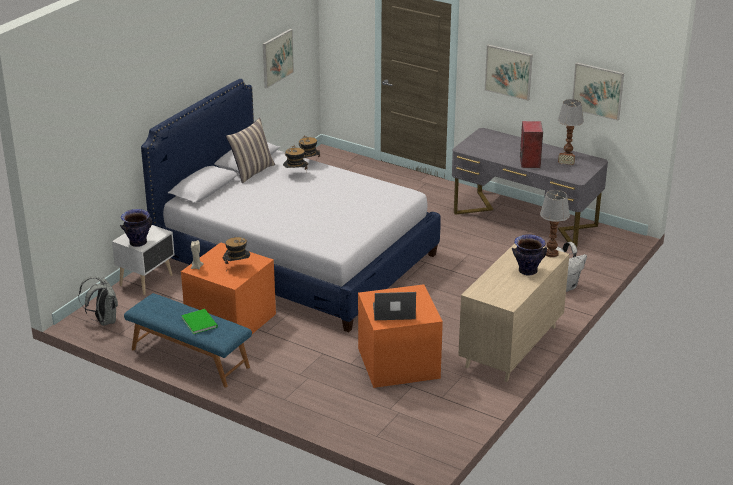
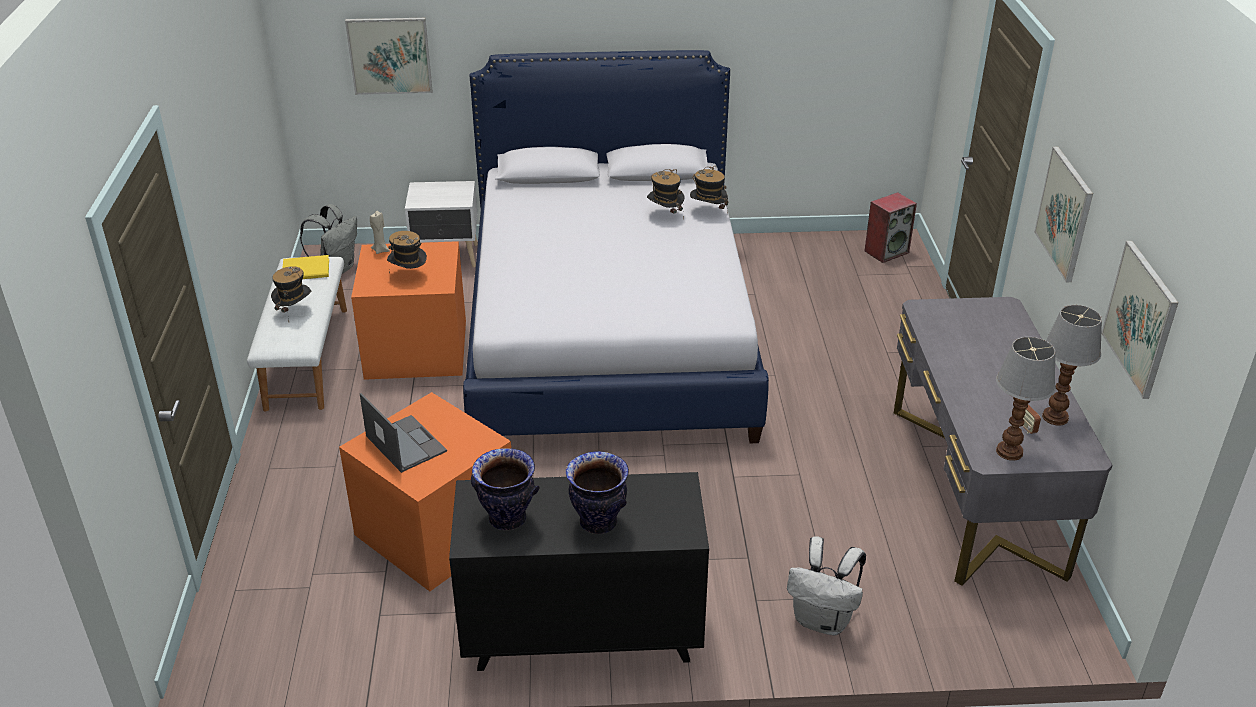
camera: 55 degrees right, 5 degrees up
vase [120,209,152,247] -> vase moved to [471,448,540,530]
blue bench [124,293,252,387] -> white bench [247,257,347,411]
green book [181,309,218,334] -> hat [271,266,311,321]
pillow [226,118,275,183] -> none
picture [263,29,294,88] -> picture moved to [345,18,432,95]
beige dresser [458,243,569,382] -> black dresser [449,472,709,671]
speaker [520,121,543,168] -> speaker moved to [864,192,917,263]
table lamp [540,190,570,258] -> table lamp moved to [996,337,1056,461]
none -> yellow book [282,255,329,279]

